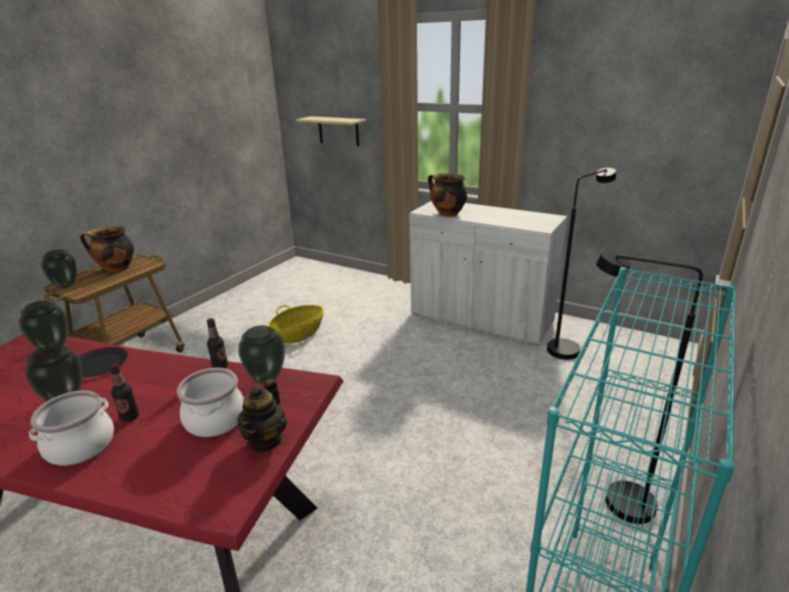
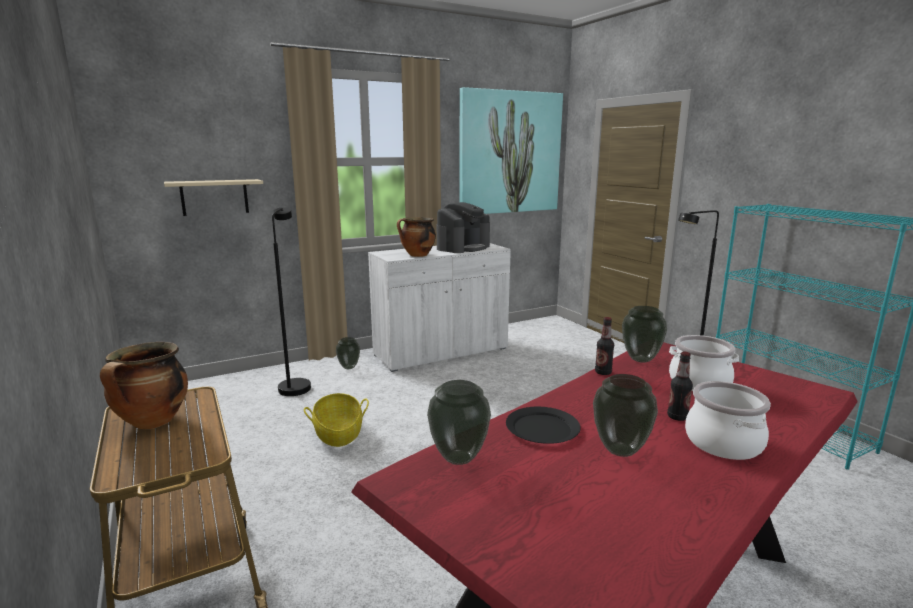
camera: 60 degrees left, 10 degrees down
vase [41,249,77,289] -> vase moved to [336,337,360,369]
teapot [237,379,287,452] -> none
black floor lamp [547,168,616,360] -> black floor lamp moved to [272,207,311,396]
none -> coffee machine [437,202,490,253]
none -> picture [459,87,563,214]

